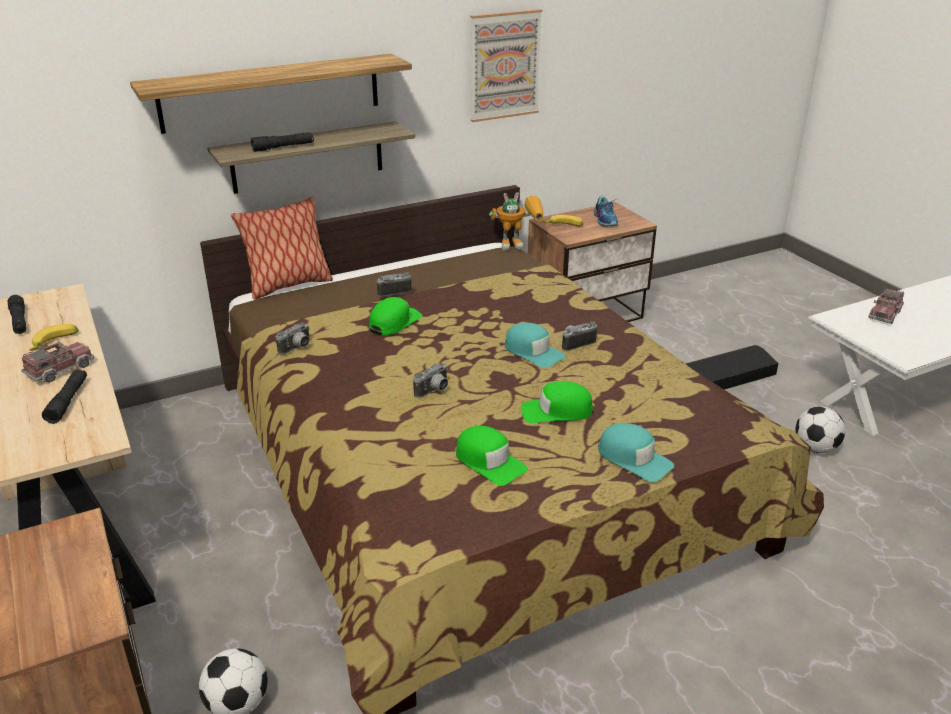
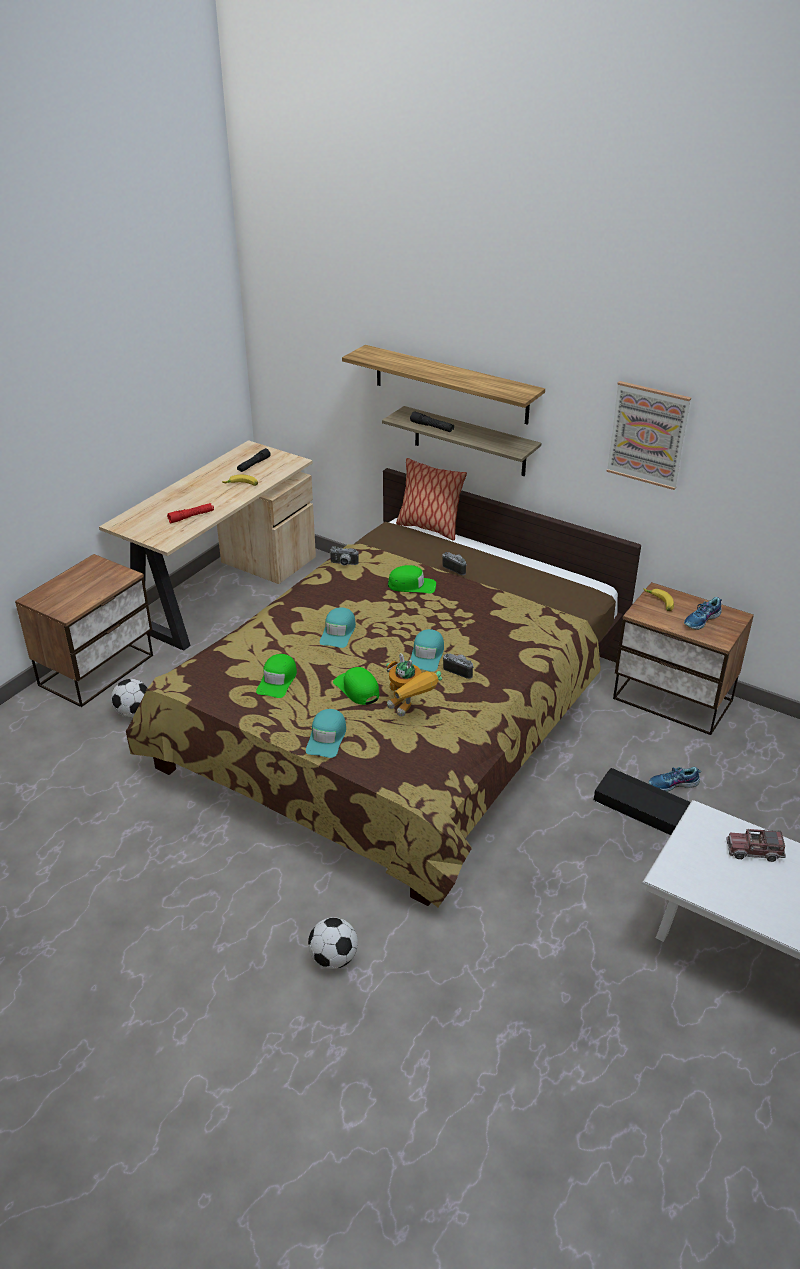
camera: 60 degrees right, 5 degrees up
toy truck [21,341,94,383] -> none
black flashlight [42,370,87,424] -> red flashlight [167,503,214,523]
camera [413,362,448,398] -> turquoise cap [320,607,356,648]
toy robot [489,192,544,250] -> toy robot moved to [386,653,442,717]
football [796,406,846,453] -> football moved to [308,917,358,969]
none -> shoe [649,767,701,792]

